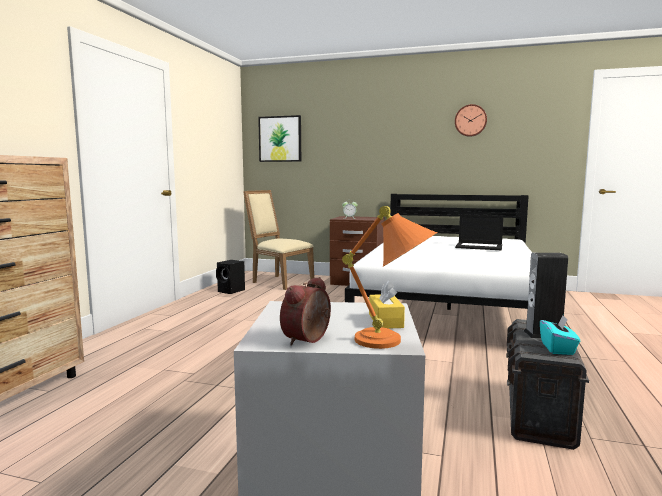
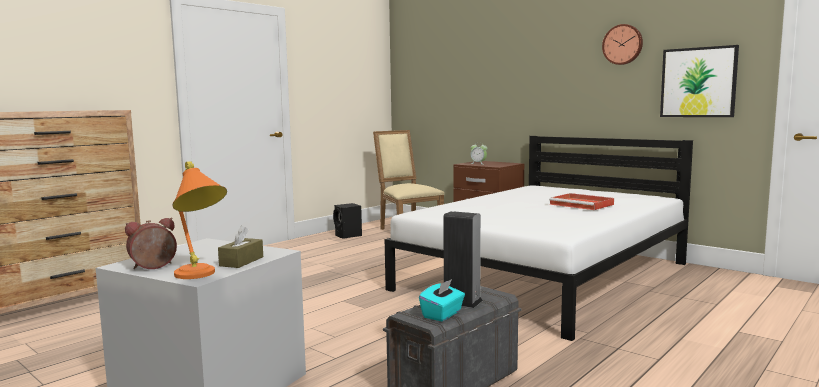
camera: 25 degrees right, 0 degrees up
picture [258,115,301,162] -> picture moved to [660,45,739,117]
yellow tissue box [369,280,405,329] -> brown tissue box [218,226,263,268]
laptop [455,214,503,250] -> red tray [549,193,614,210]

